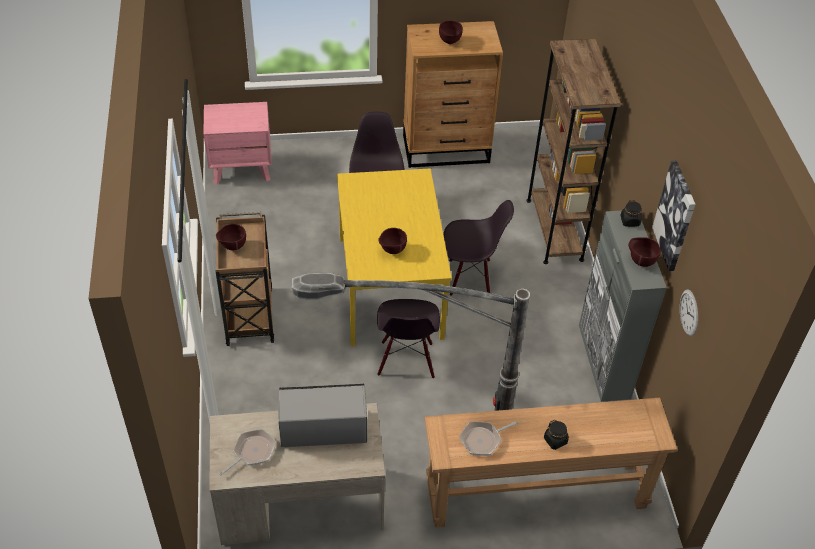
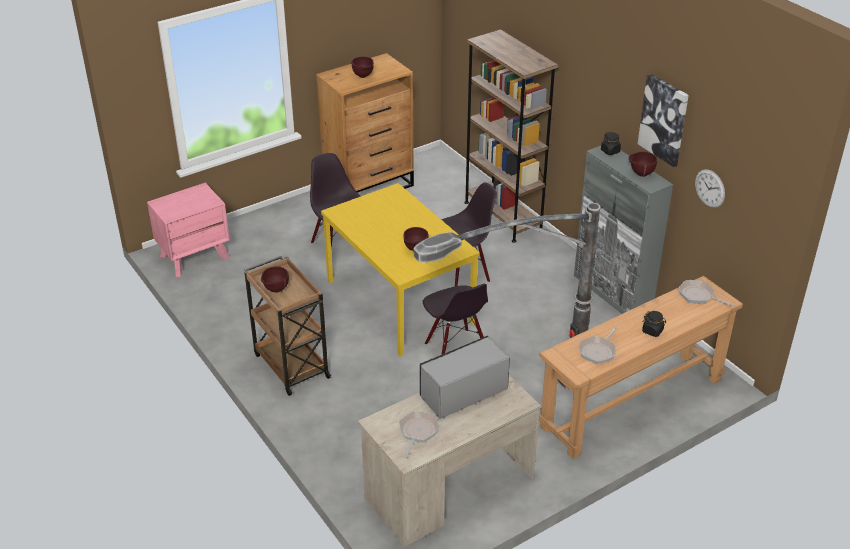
camera: 25 degrees left, 10 degrees down
none -> frying pan [678,280,733,306]

